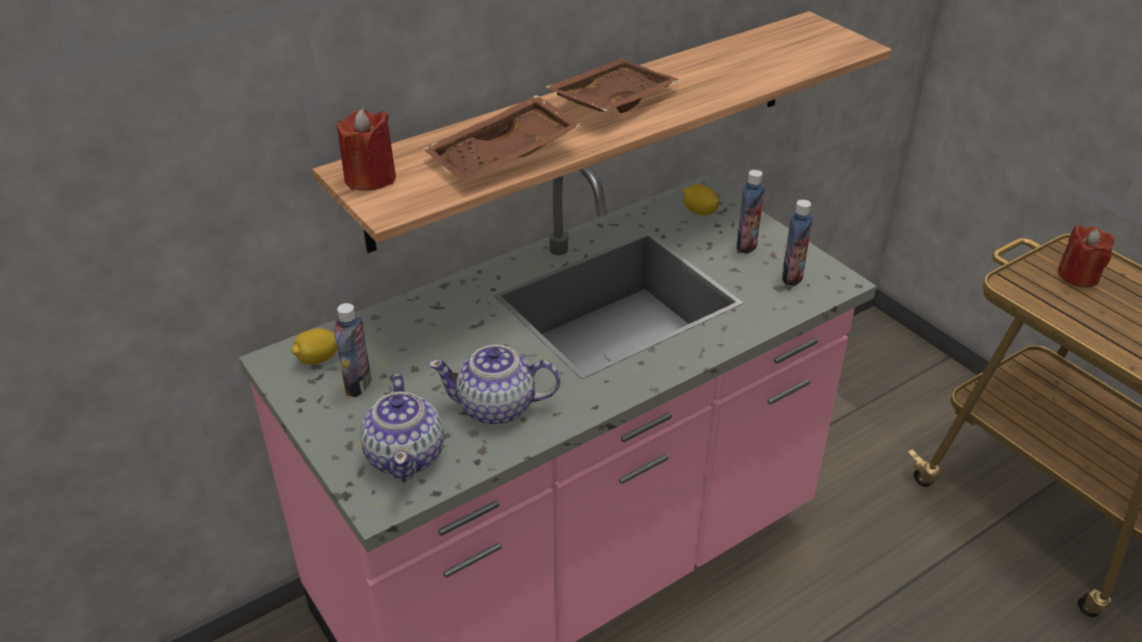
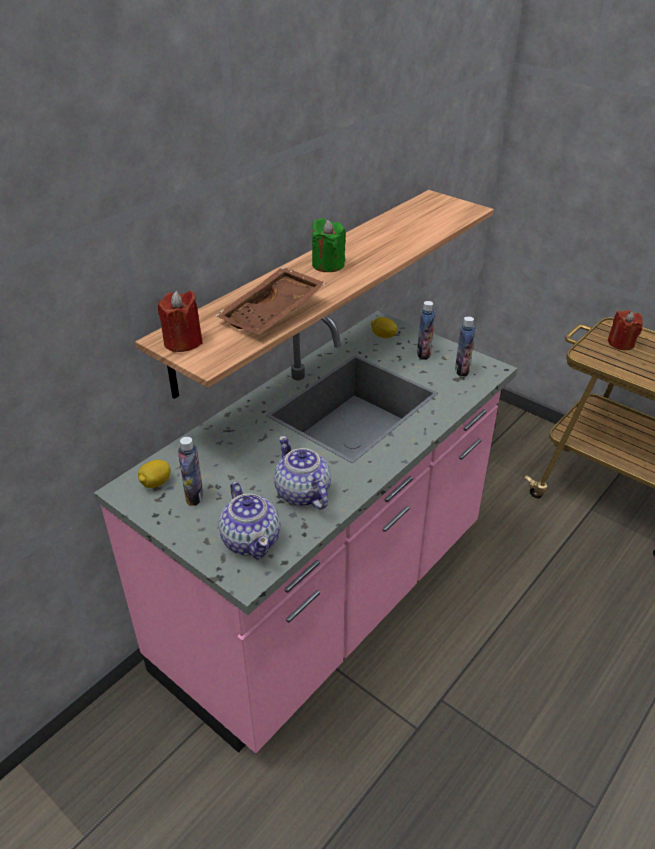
camera: 15 degrees left, 0 degrees up
teapot [428,345,560,425] -> teapot turned 75 degrees clockwise [274,436,331,509]
brown tray [545,58,681,113] -> green candle [312,218,346,272]

